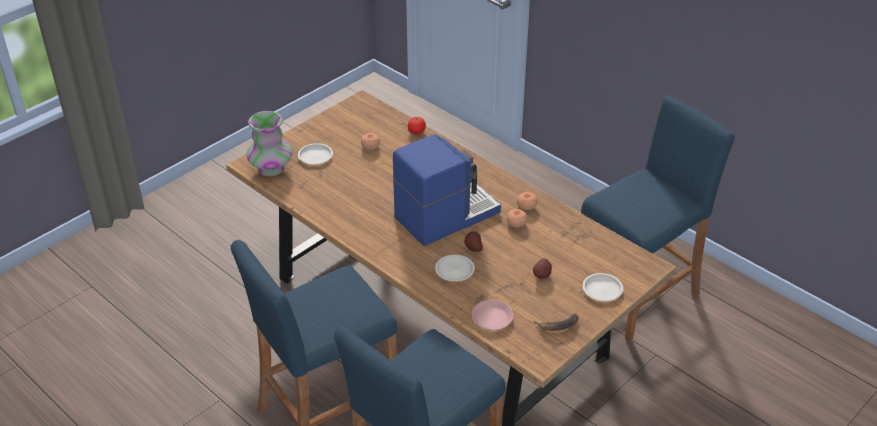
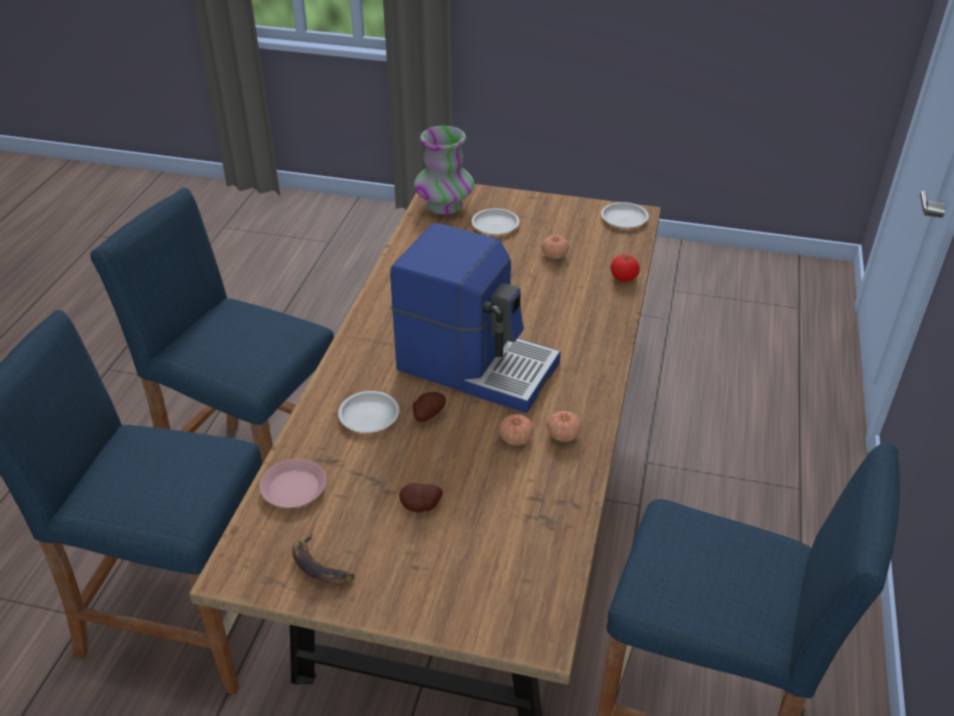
camera: 60 degrees right, 0 degrees up
white plate [583,273,623,301] -> white plate moved to [601,202,649,228]

